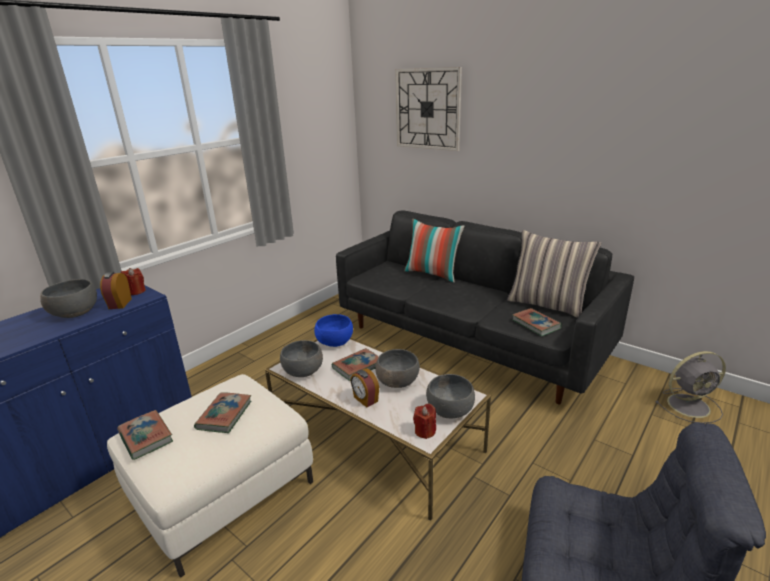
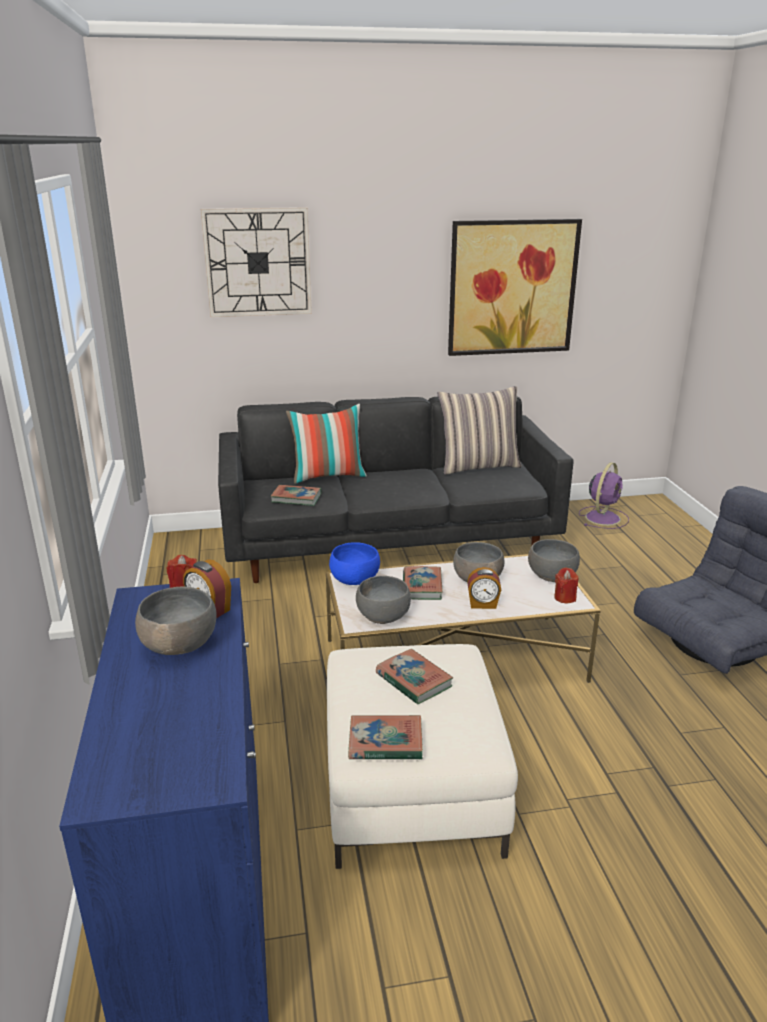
camera: 50 degrees left, 0 degrees up
book [512,308,562,336] -> book moved to [271,485,321,506]
grey fan [655,351,726,423] -> purple fan [579,462,629,529]
none -> picture [448,219,582,356]

